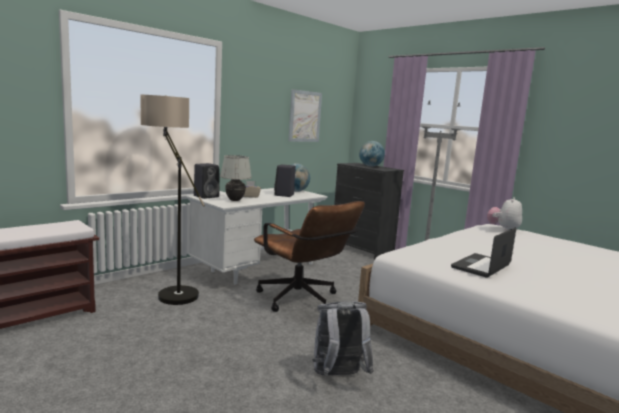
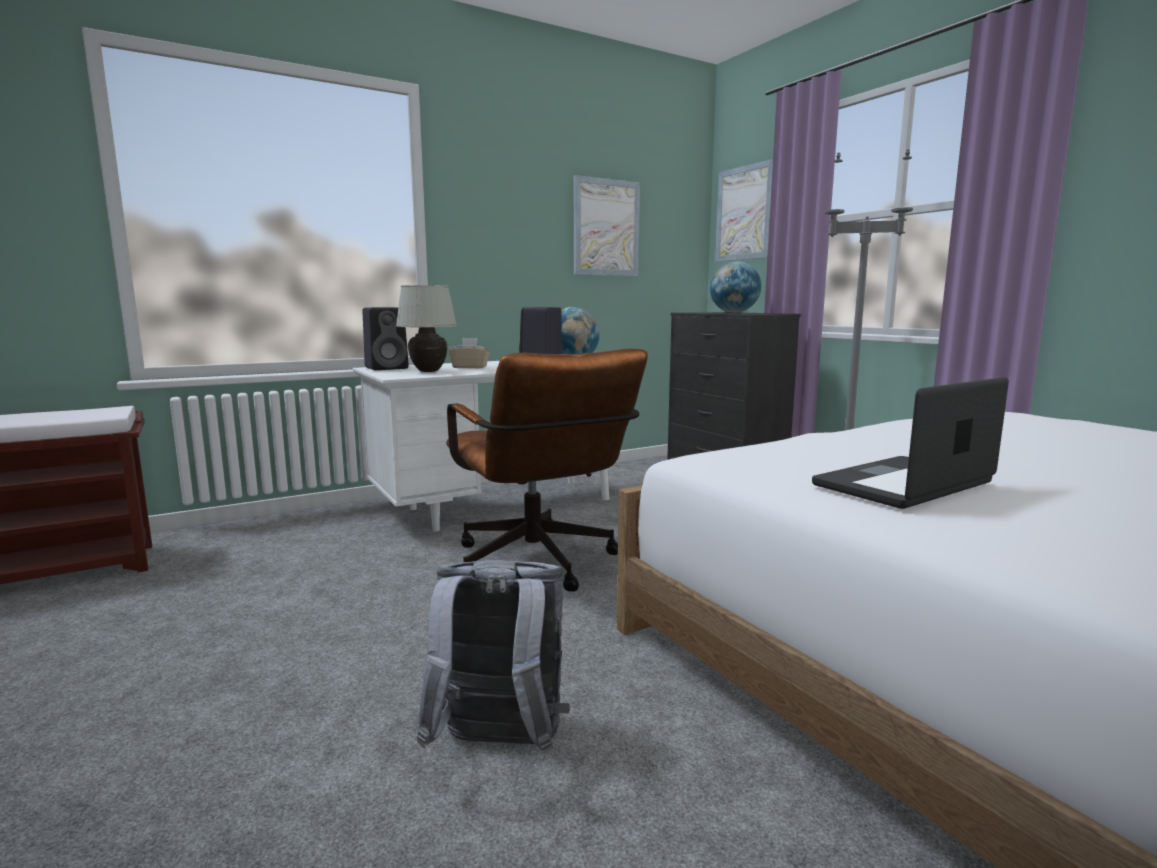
camera: 15 degrees right, 0 degrees up
floor lamp [141,95,205,305] -> none
plush toy [487,197,522,231] -> none
none -> picture [715,159,773,262]

